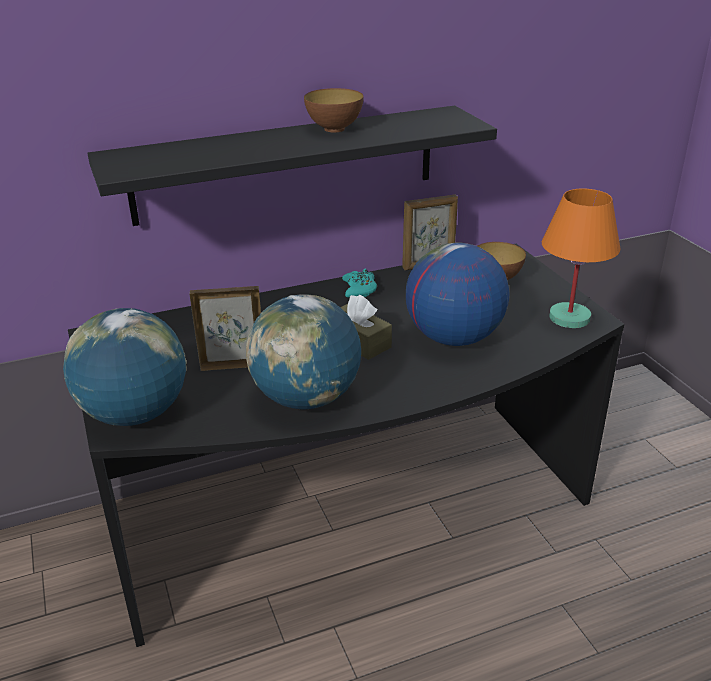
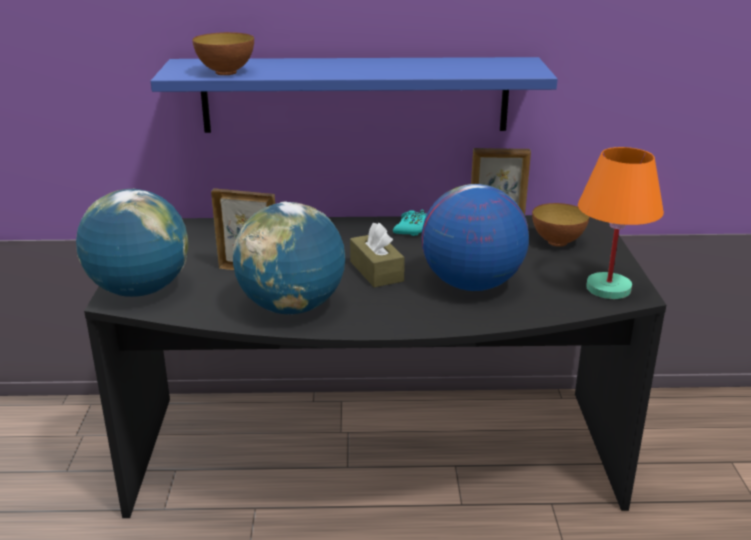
camera: 20 degrees right, 5 degrees down
black shelf [87,106,497,226] -> blue shelf [151,57,558,133]
bowl [304,88,364,133] -> bowl moved to [192,32,254,75]

